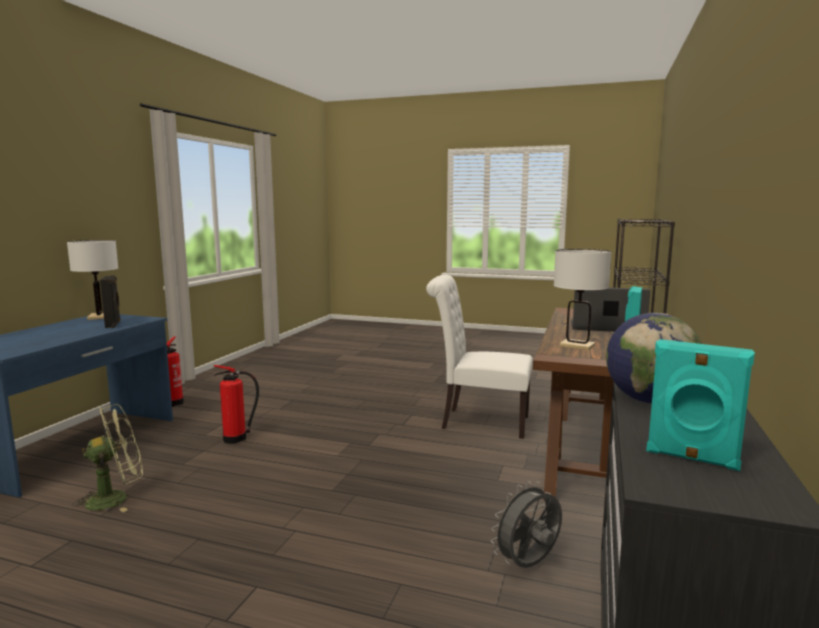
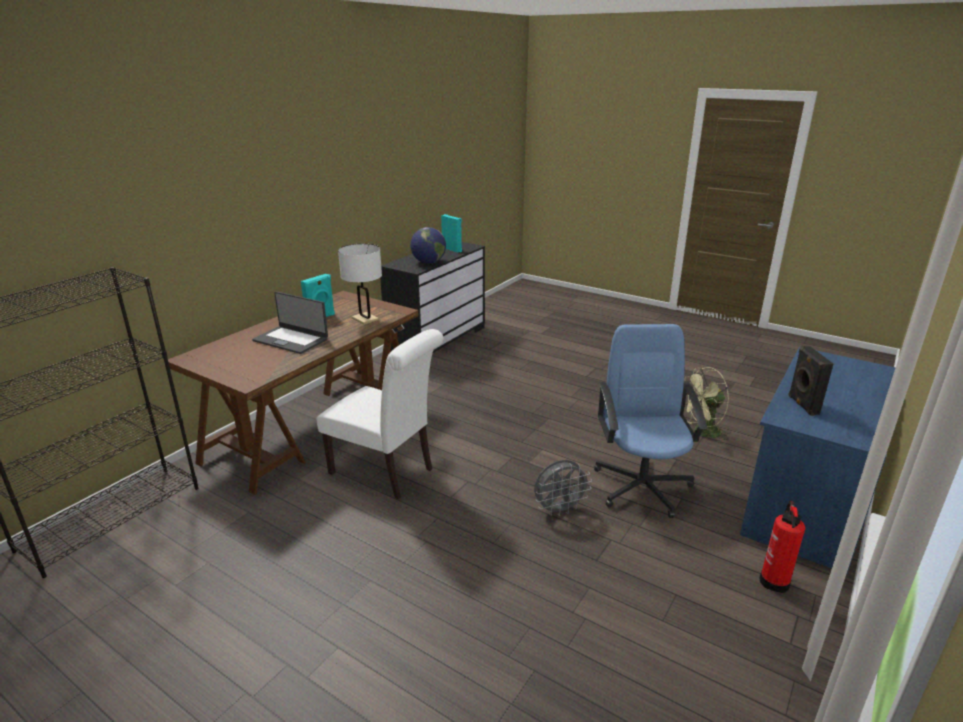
camera: 165 degrees left, 15 degrees up
white table lamp [67,240,118,320] -> none
fire extinguisher [214,365,259,444] -> blue office chair [594,324,707,518]
grey fan [491,481,562,568] -> grey fan moved to [534,460,592,516]

